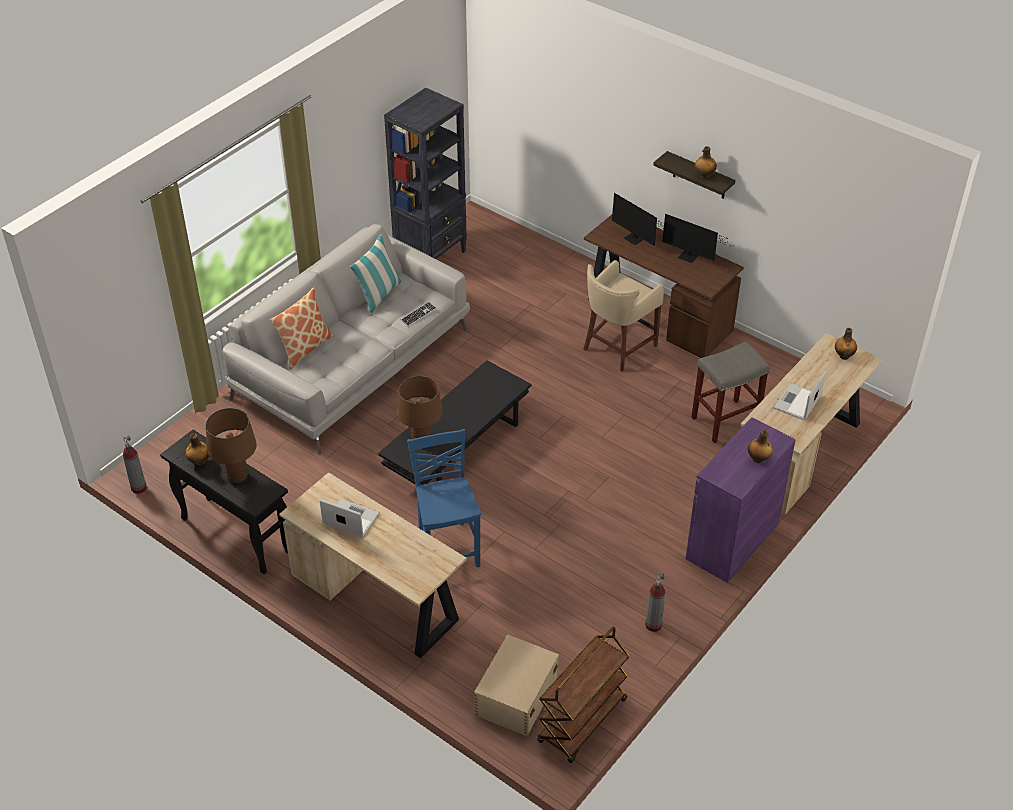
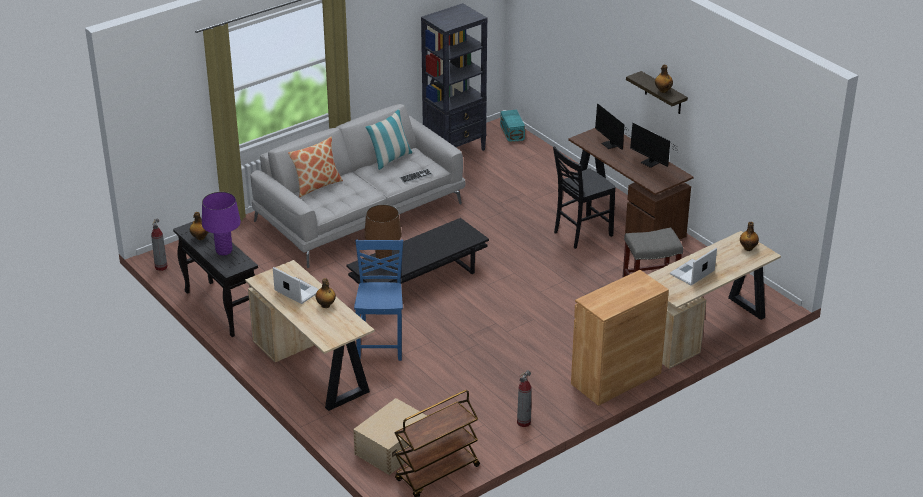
camera: 15 degrees right, 10 degrees down
brown table lamp [206,408,257,483] -> purple table lamp [202,192,241,255]
beige stool [583,260,664,372] -> black chair [553,146,616,249]
purple cabinet [686,417,796,583] -> brown cabinet [571,270,669,406]
bottle [748,430,773,463] -> bottle moved to [316,278,336,308]
none -> turquoise storage box [500,109,525,142]

